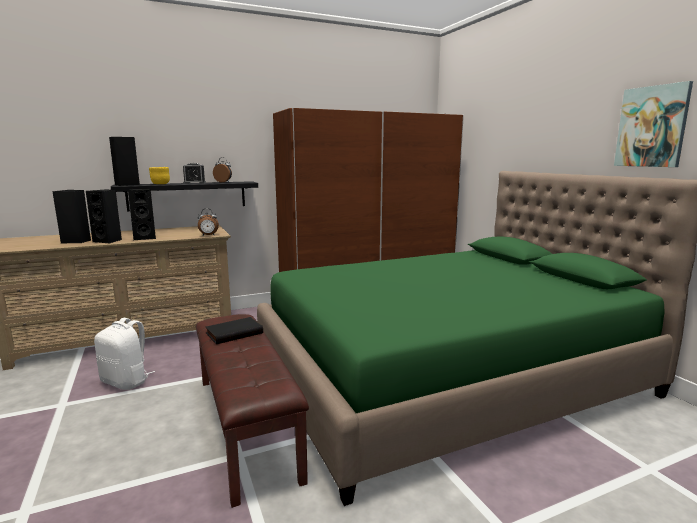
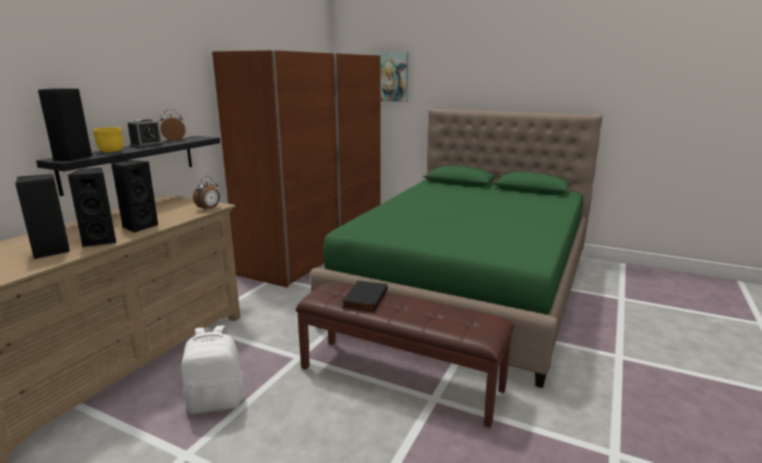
camera: 40 degrees left, 5 degrees up
picture [614,81,693,167] -> picture moved to [372,52,408,102]

